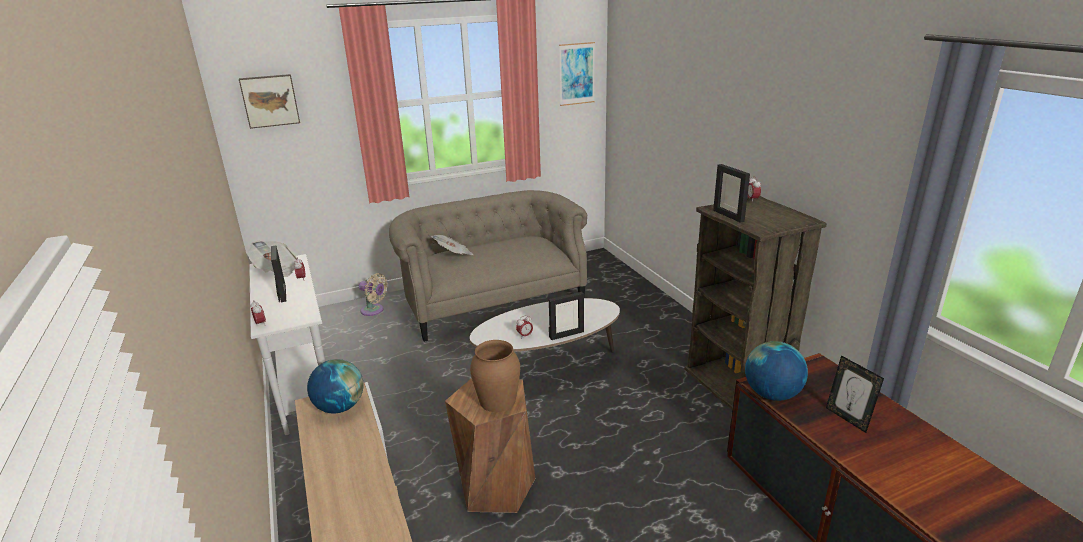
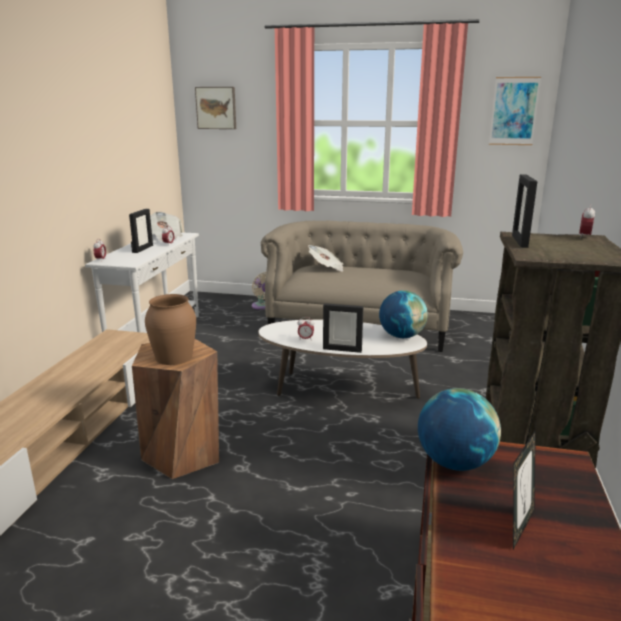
camera: 35 degrees right, 5 degrees down
globe [307,359,363,413] -> globe moved to [379,290,428,338]
picture frame [826,355,884,433] -> picture frame turned 150 degrees counterclockwise [513,430,536,550]

